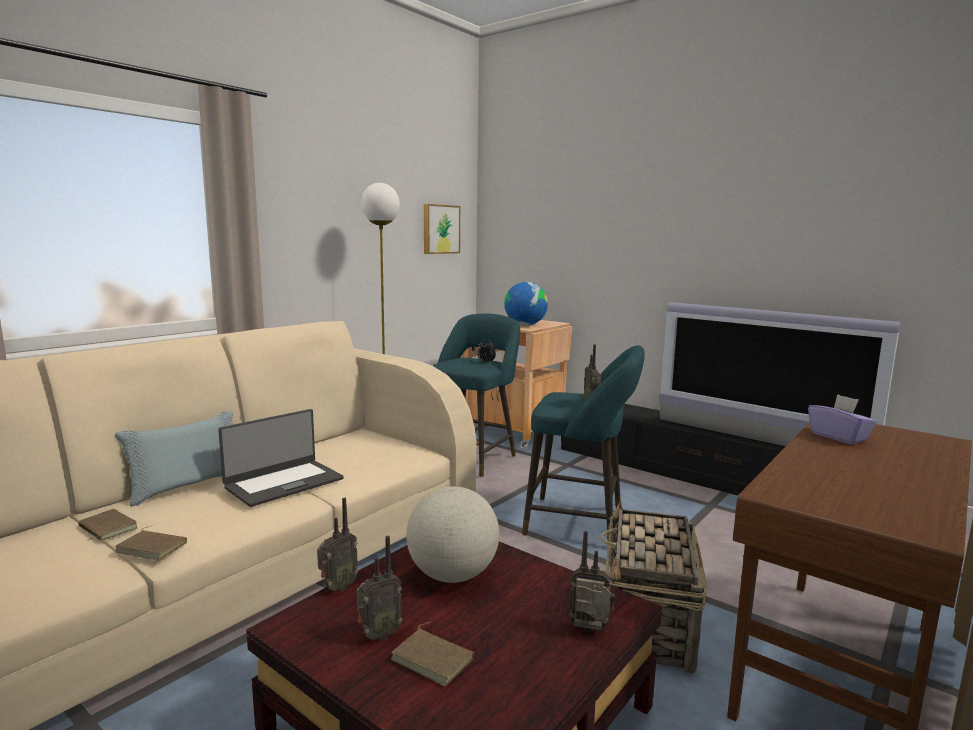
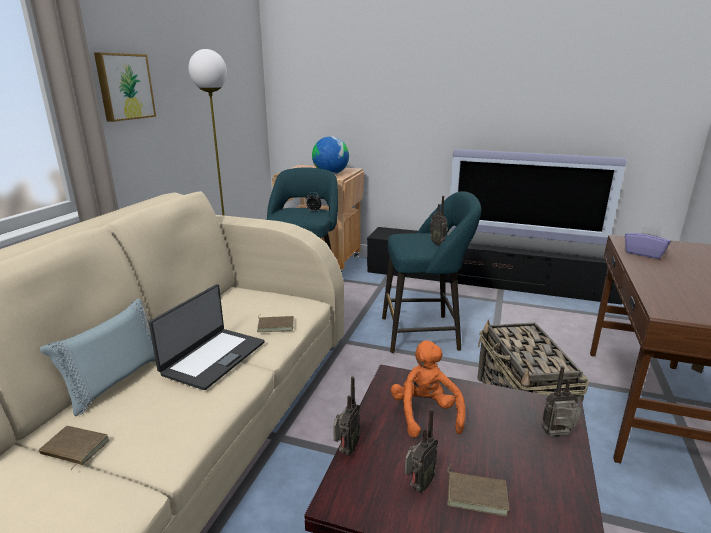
camera: 20 degrees left, 10 degrees up
brown book [115,526,187,560] -> brown book moved to [257,314,294,332]
globe [406,486,499,583] -> orange plush toy [391,340,465,438]
picture [424,204,460,254] -> picture moved to [94,52,156,122]

